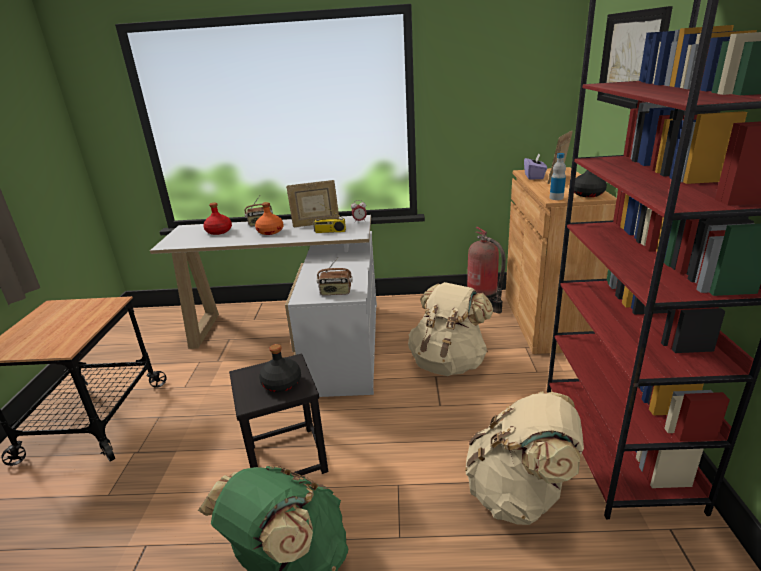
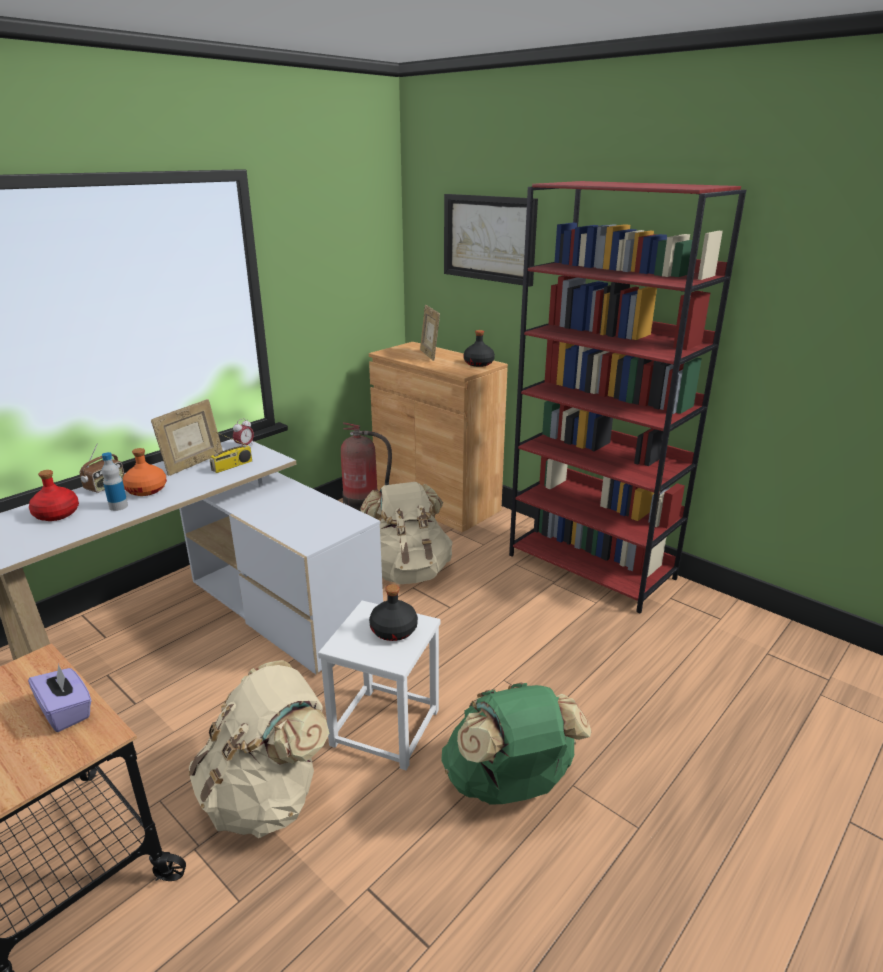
camera: 50 degrees left, 0 degrees up
black stool [229,353,328,475] -> white stool [318,601,440,770]
radio [317,258,353,295] -> none
beige backpack [465,392,584,525] -> beige backpack moved to [189,660,329,838]
purple tissue box [524,153,547,180] -> purple tissue box moved to [28,664,92,732]
bottle [550,153,566,200] -> bottle moved to [102,452,128,511]

